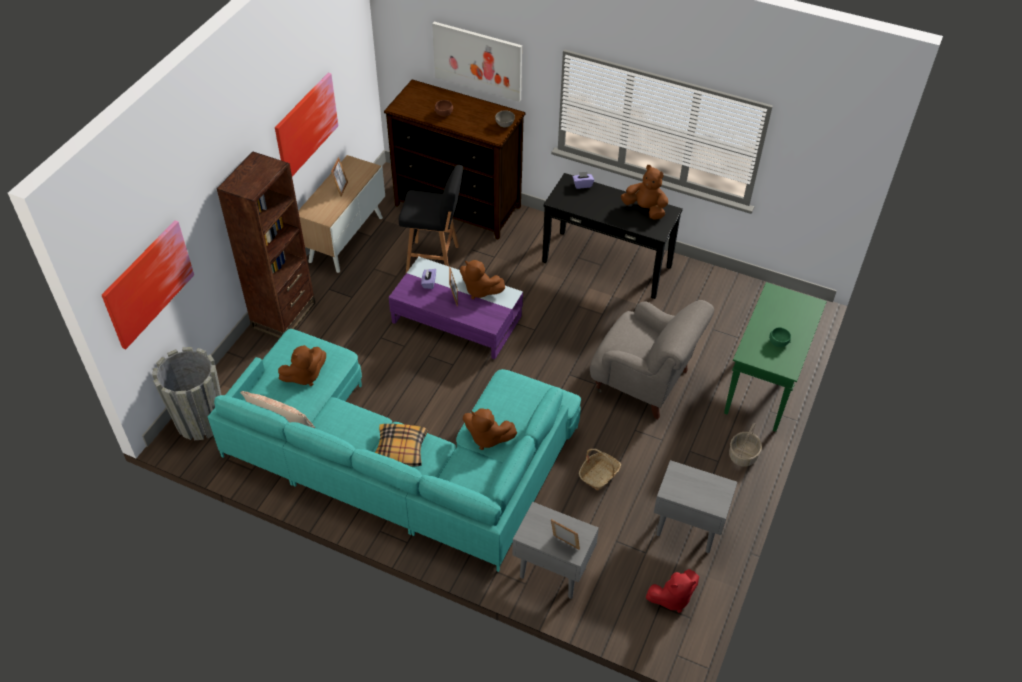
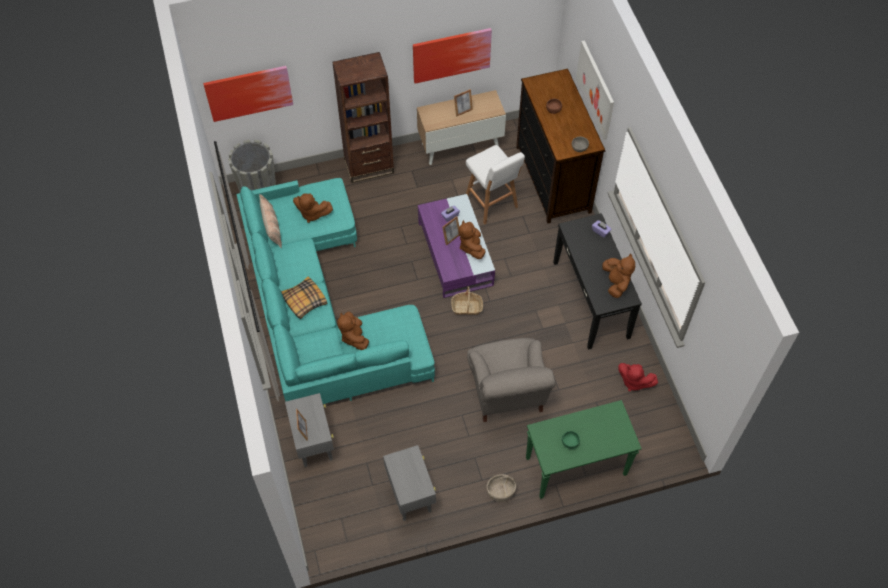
camera: 50 degrees right, 10 degrees up
black stool [399,165,463,273] -> white stool [466,145,525,225]
basket [579,449,621,491] -> basket moved to [451,286,483,315]
red plush toy [645,569,699,613] -> red plush toy moved to [618,363,658,392]

